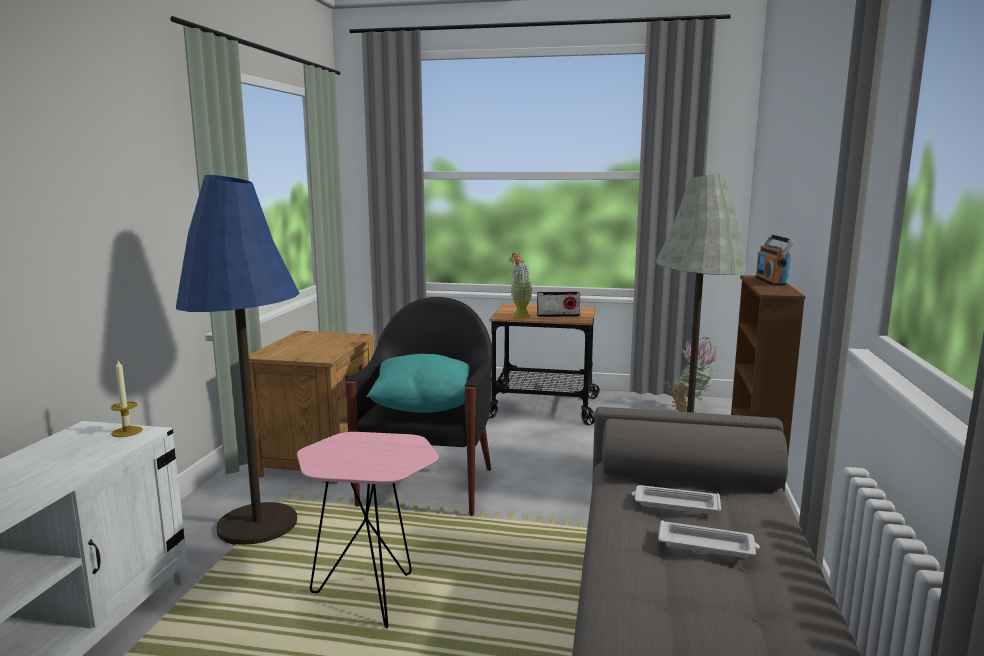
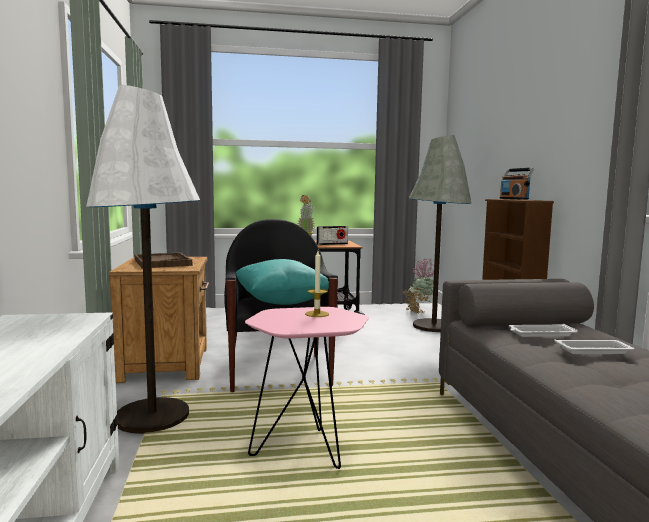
camera: 20 degrees left, 5 degrees down
candle [110,360,143,437] -> candle moved to [305,251,329,317]
blue floor lamp [176,175,300,545] -> white floor lamp [86,85,200,434]
none -> brown tray [135,252,192,268]

